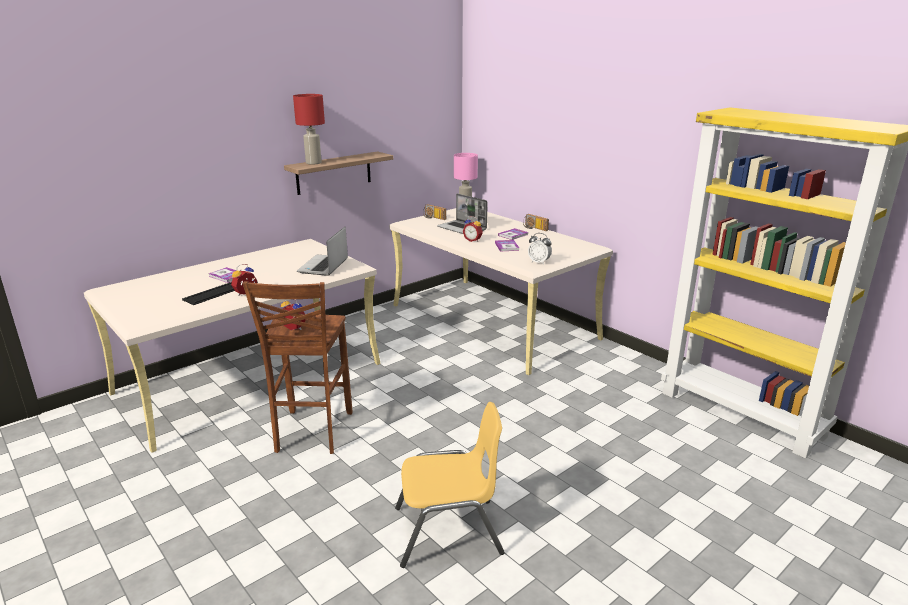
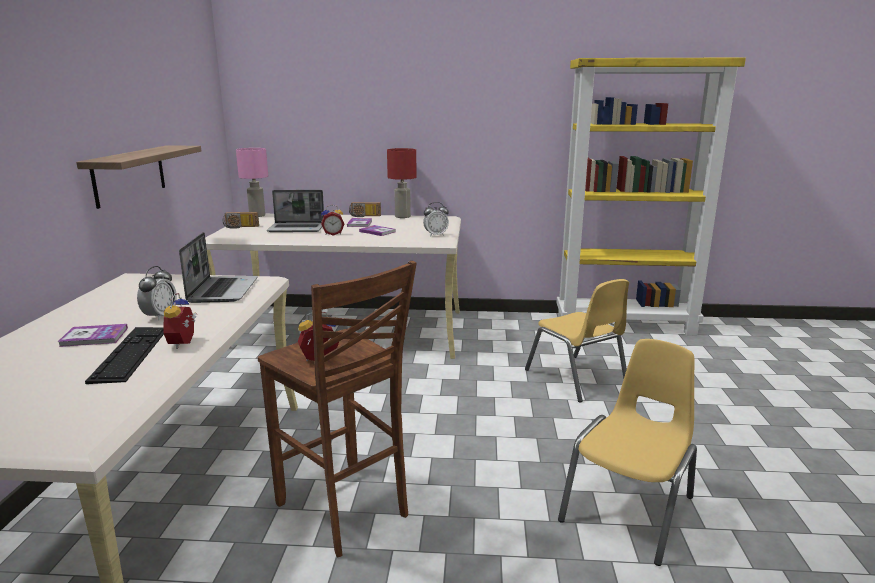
camera: 45 degrees left, 5 degrees down
red table lamp [293,94,325,165] -> red table lamp moved to [387,148,417,218]
laptop [297,227,348,276] -> laptop turned 150 degrees counterclockwise [179,232,258,303]
none -> alarm clock [137,266,177,321]
none -> yellow chair [525,279,629,402]

